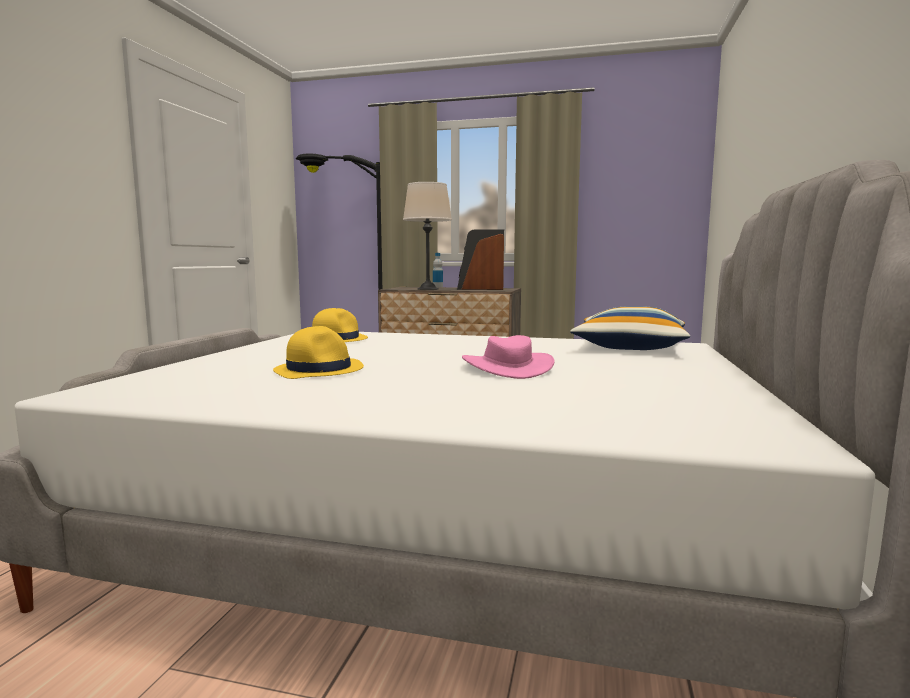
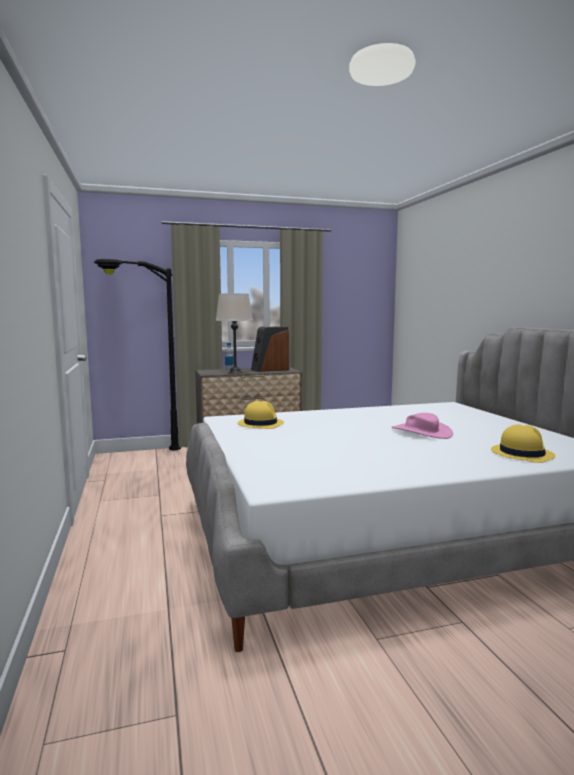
camera: 30 degrees left, 0 degrees up
yellow hat [273,326,364,379] -> yellow hat moved to [491,424,555,463]
pillow [570,306,690,350] -> none

